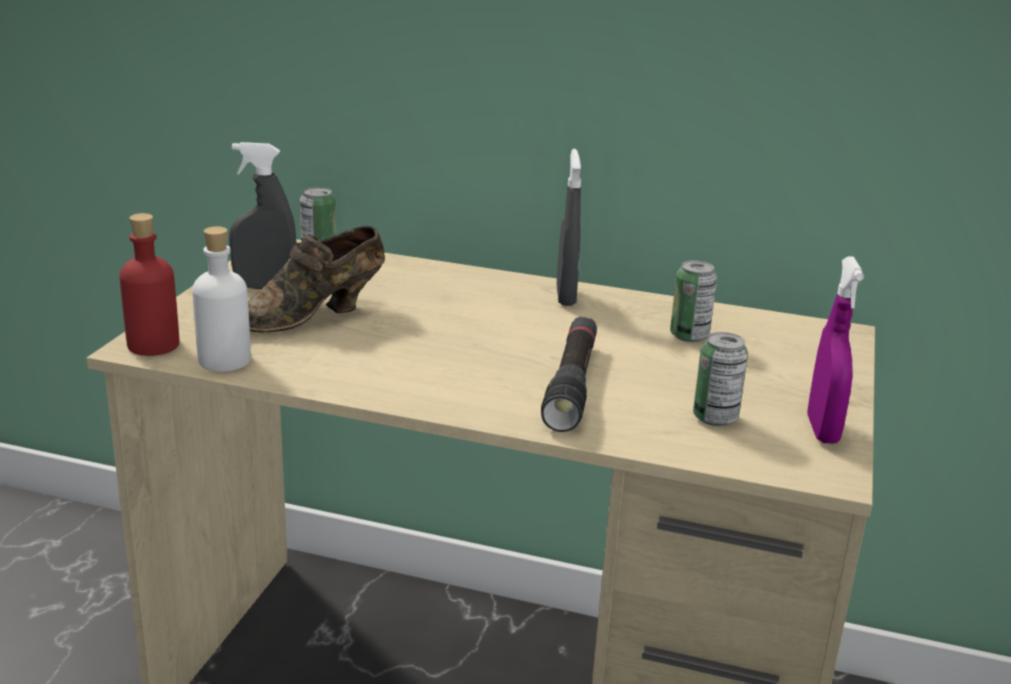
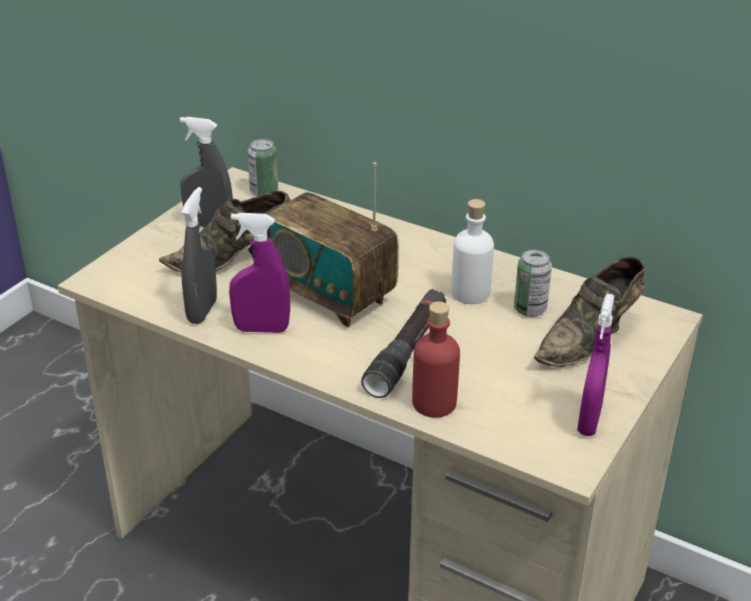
camera: 15 degrees right, 10 degrees up
red bottle [119,213,179,356] -> red bottle moved to [412,301,460,418]
white bottle [192,226,251,372] -> white bottle moved to [451,199,494,304]
grey spray bottle [557,149,581,306] -> grey spray bottle moved to [181,187,217,324]
can [693,332,748,426] -> none
none -> purple spray bottle [229,213,290,333]
none -> radio [267,162,399,328]
none -> brown shoe [534,257,645,367]

